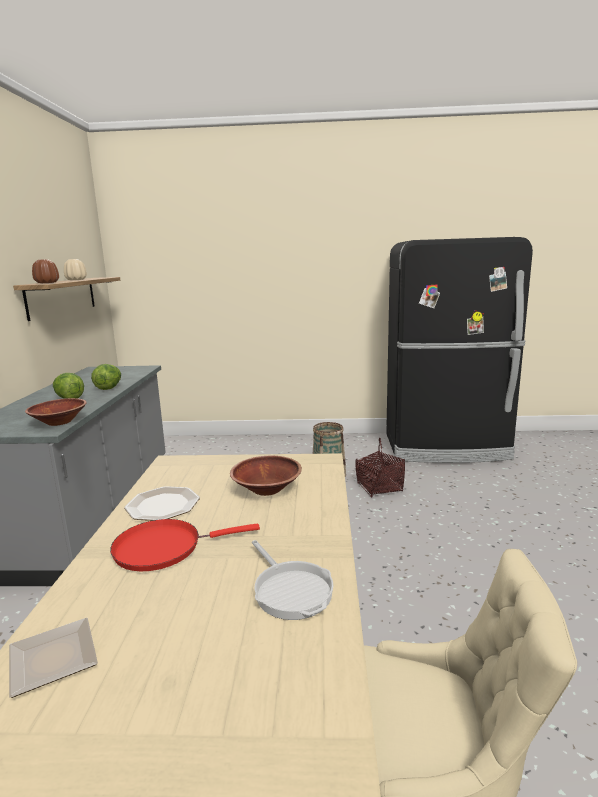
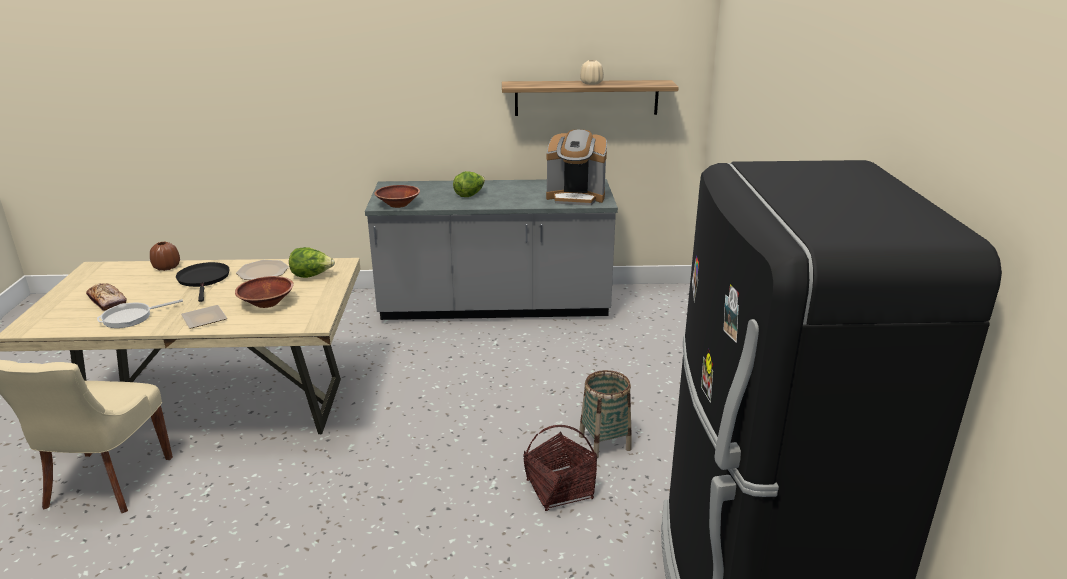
camera: 85 degrees right, 10 degrees up
plate [9,618,98,698] -> plate moved to [181,305,227,329]
brown vase [32,259,59,283] -> brown vase moved to [150,242,180,271]
lettuce [91,364,121,390] -> lettuce moved to [289,247,335,278]
red frying pan [110,519,260,571] -> black frying pan [176,262,230,302]
none -> bread [86,283,127,311]
none -> coffee machine [546,129,607,206]

